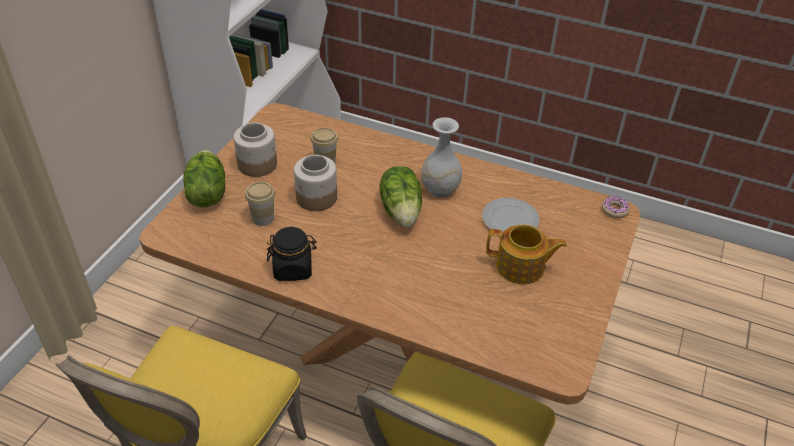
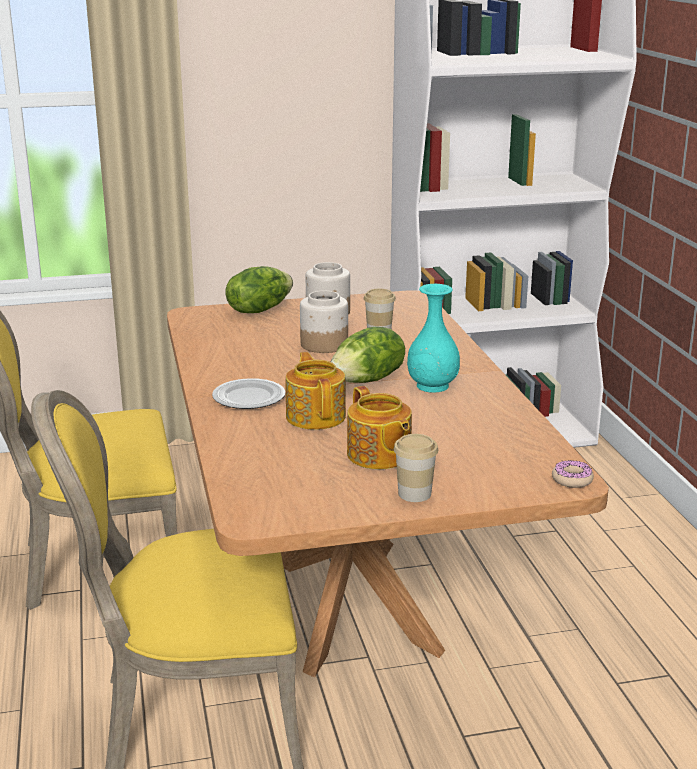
camera: 55 degrees right, 20 degrees down
cup [245,182,275,226] -> cup moved to [394,434,438,502]
black jar [267,227,317,281] -> none
white vase [421,117,462,198] -> turquoise vase [407,284,460,393]
plate [482,198,540,232] -> plate moved to [212,378,286,409]
none -> teapot [286,352,346,430]

